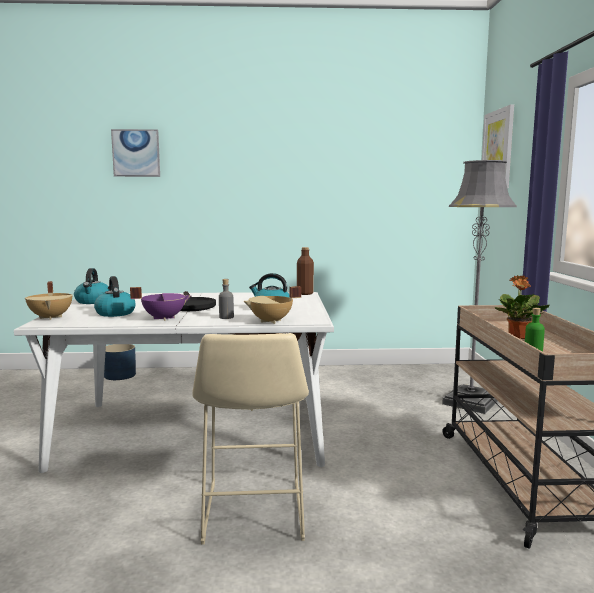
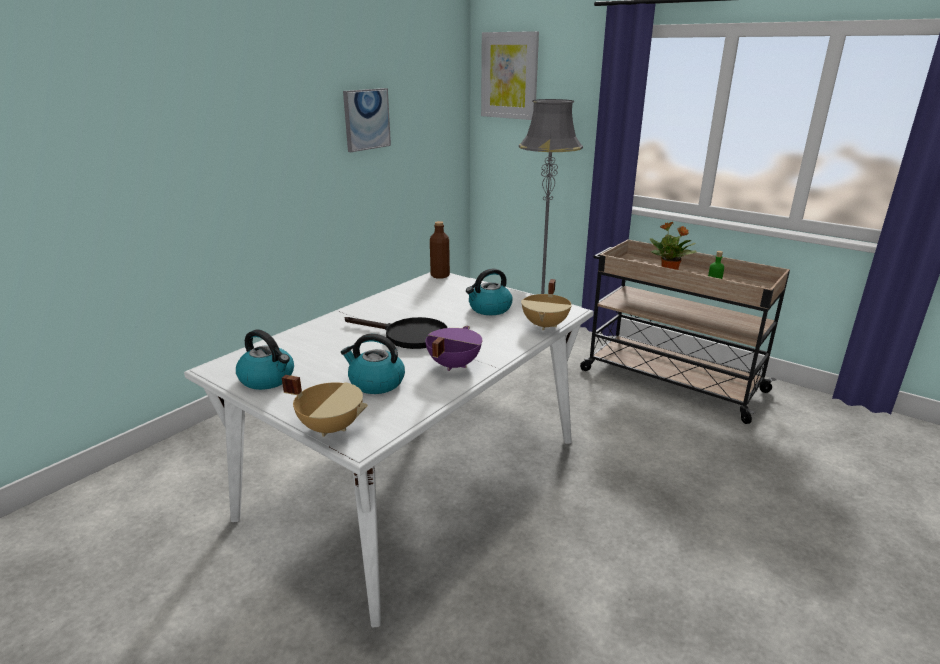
camera: 50 degrees left, 15 degrees up
blue planter [104,344,136,380] -> none
picture [111,129,160,177] -> picture moved to [343,88,391,152]
beige stool [192,333,309,545] -> none
grey bottle [219,279,234,319] -> none

